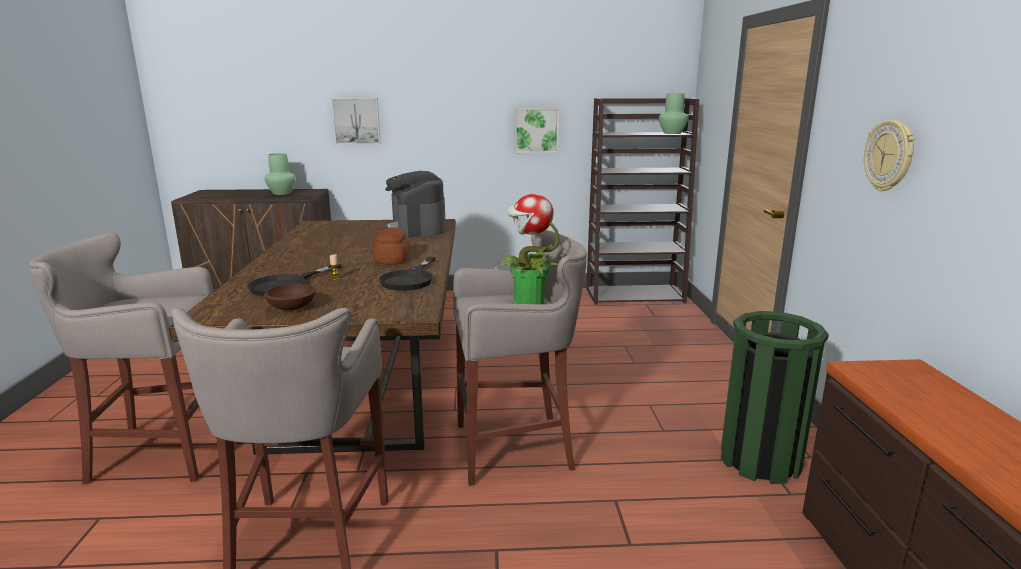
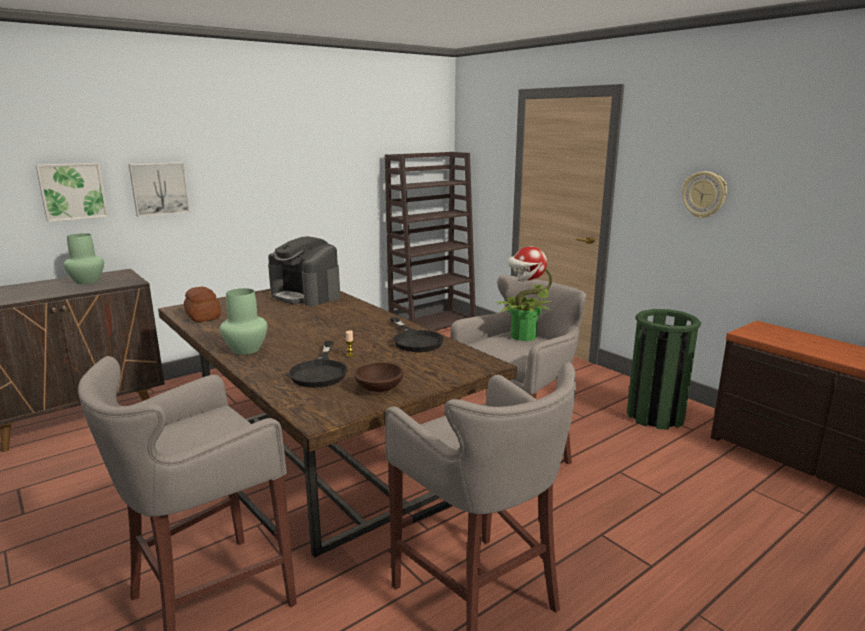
camera: 35 degrees left, 0 degrees up
bread [373,228,410,264] -> bread moved to [184,287,221,322]
picture [515,108,559,153] -> picture moved to [36,163,108,222]
green vase [659,93,689,134] -> green vase moved to [220,288,268,355]

